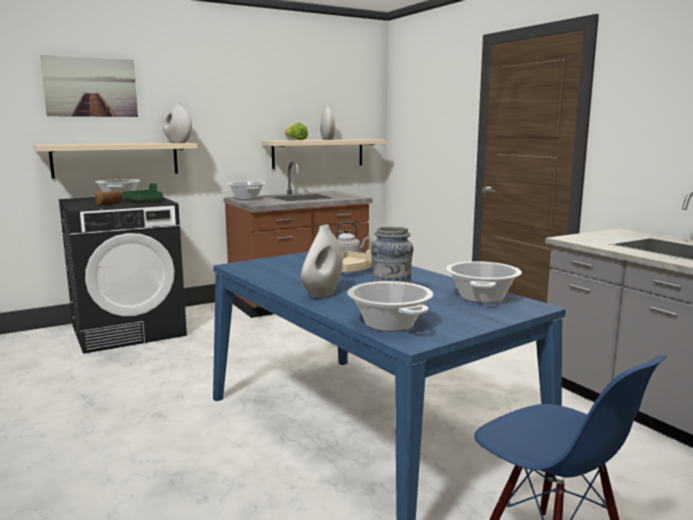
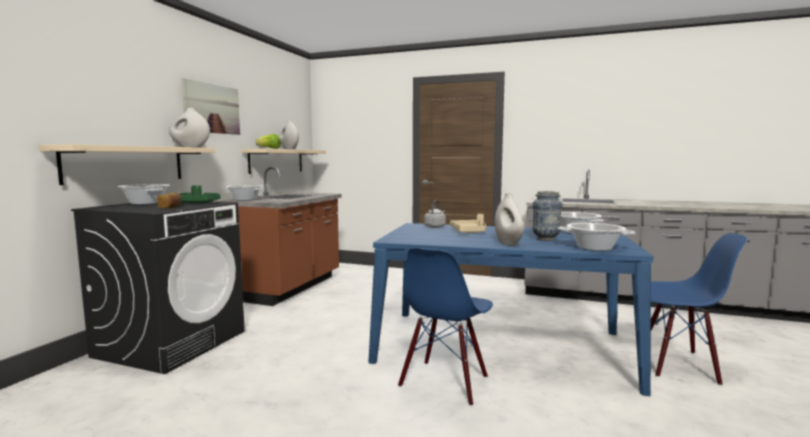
camera: 40 degrees left, 5 degrees down
picture [40,55,138,117] -> picture moved to [182,78,240,135]
none -> blue chair [398,248,493,406]

